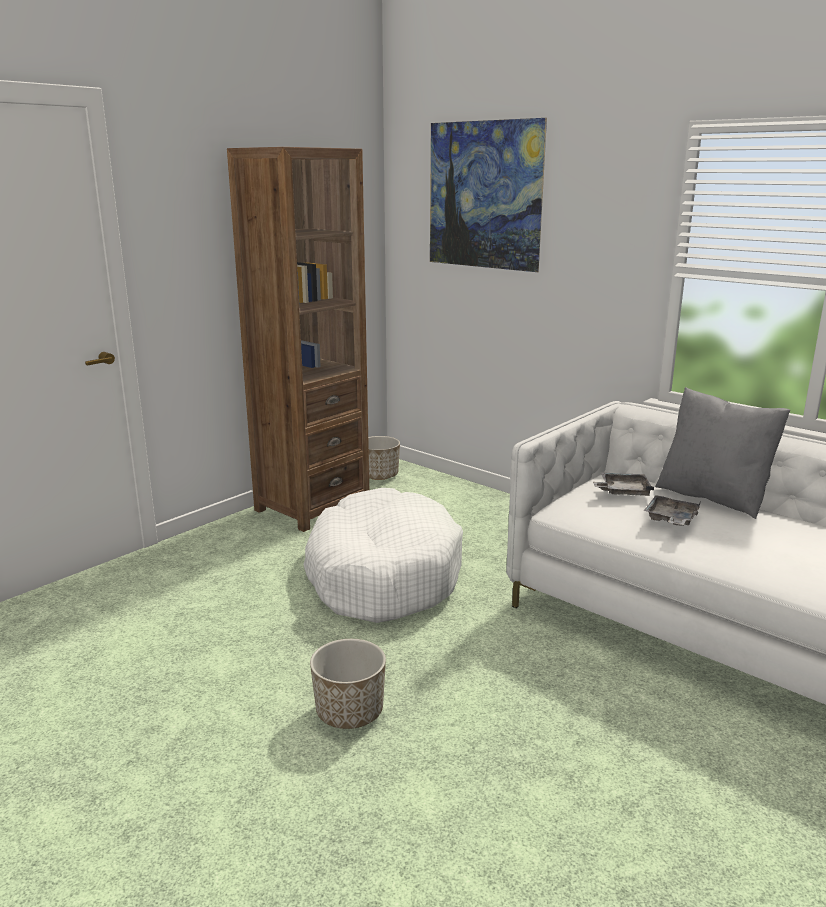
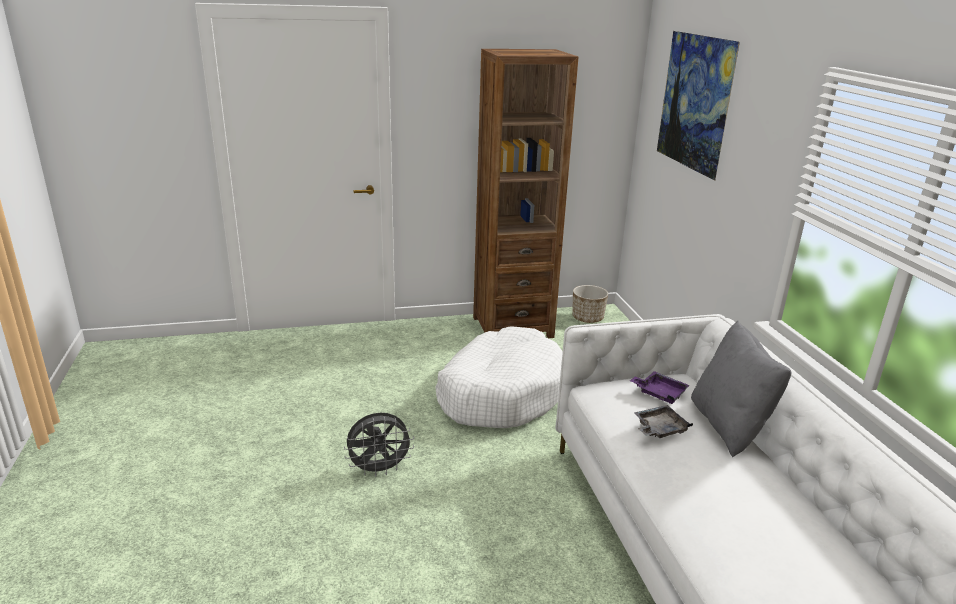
camera: 35 degrees right, 5 degrees up
planter [310,639,386,729] -> grey fan [344,413,414,477]
grey tray [593,472,654,496] -> purple tray [630,371,690,404]

